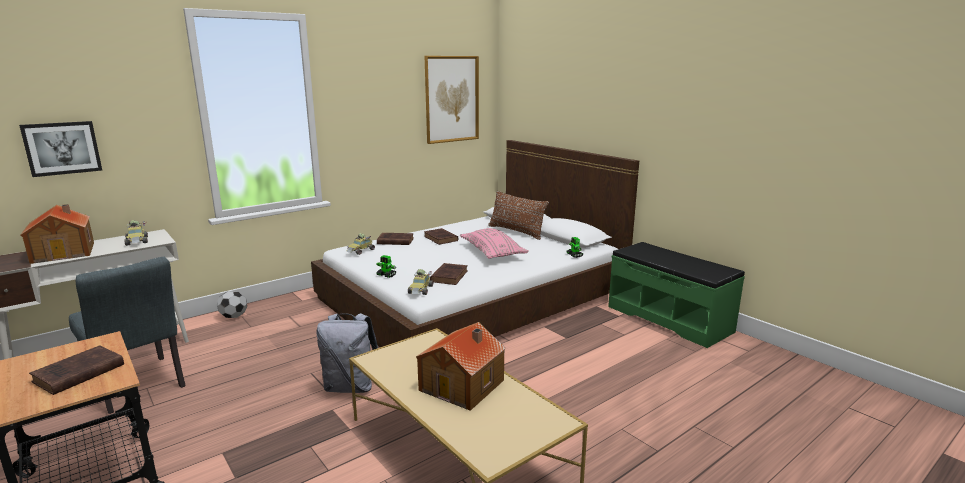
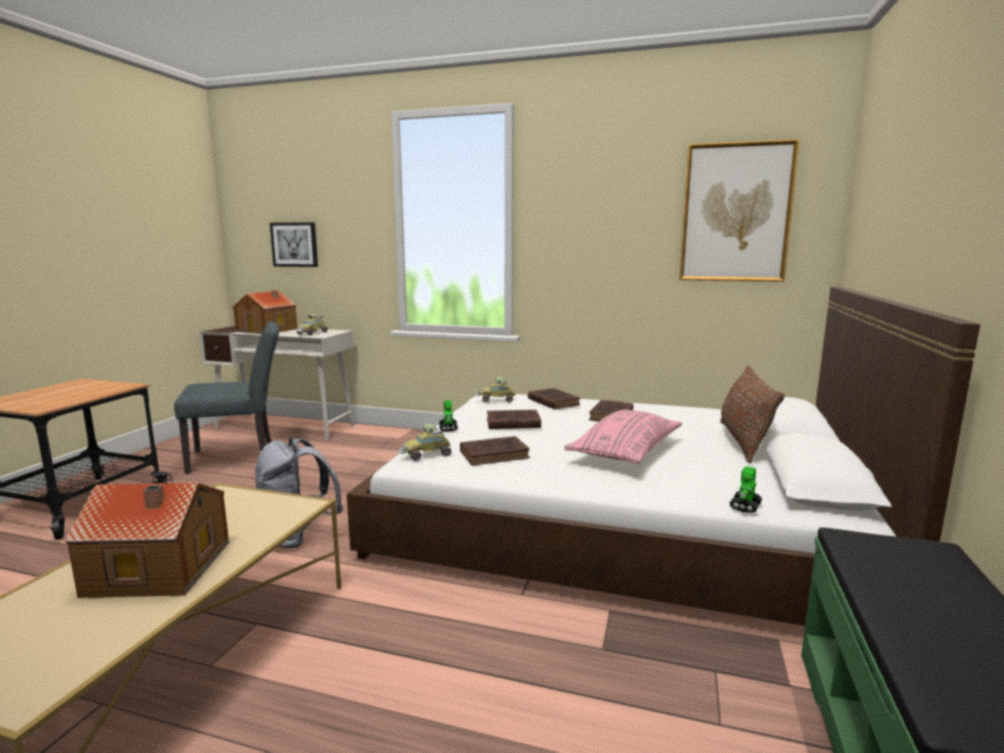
camera: 55 degrees right, 5 degrees down
brown book [29,345,124,395] -> brown book moved to [487,410,541,429]
grey chair [69,257,186,414] -> grey chair turned 120 degrees counterclockwise [174,322,279,474]
football [217,291,247,318] -> none

